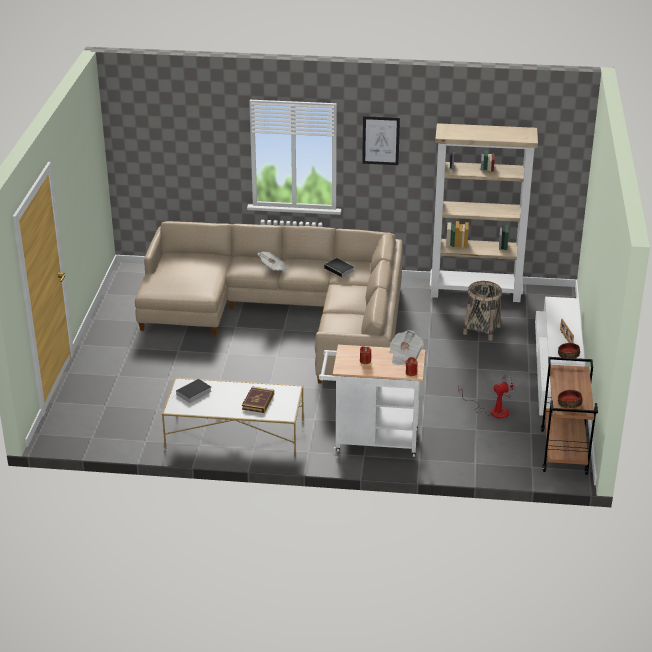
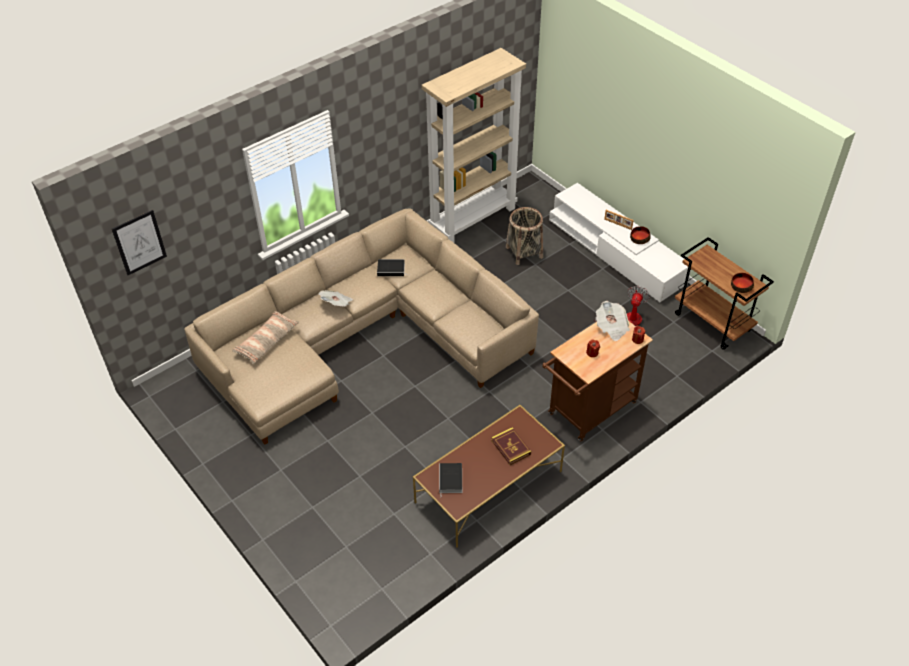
camera: 45 degrees left, 15 degrees up
white coffee table [162,377,304,458] -> brown coffee table [413,405,565,548]
white cart [319,345,425,457] -> brown cart [542,321,653,441]
picture [362,116,400,165] -> picture moved to [112,210,167,275]
none -> pillow [232,311,299,364]

